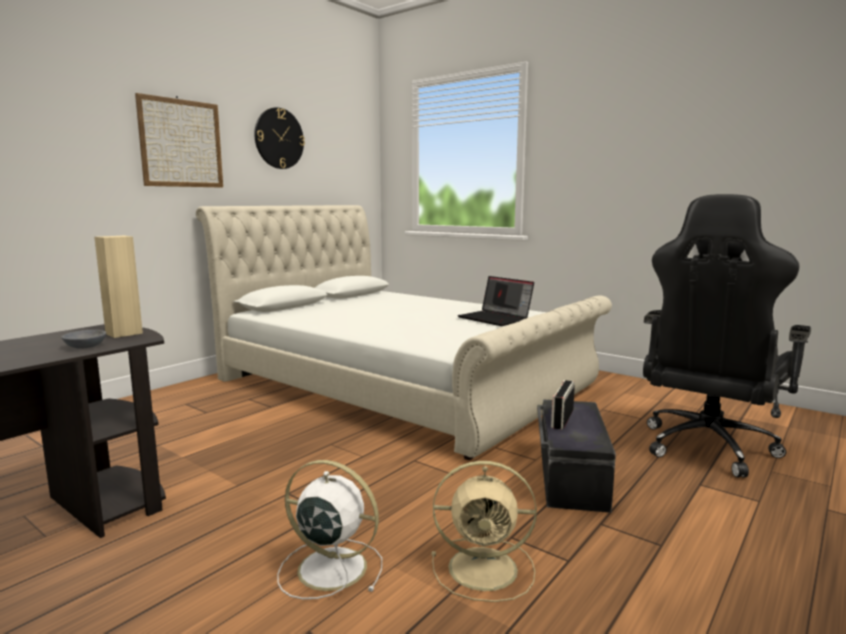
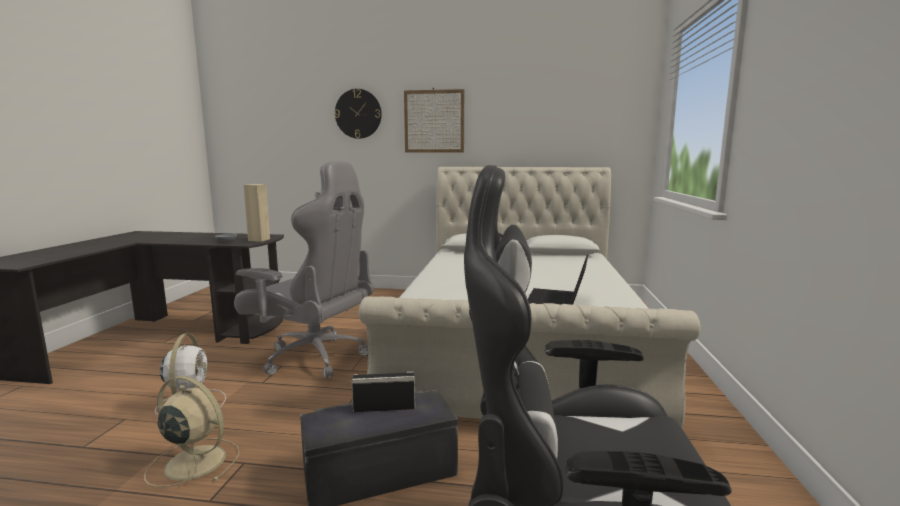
camera: 60 degrees right, 0 degrees up
wall clock [254,107,305,169] -> wall clock moved to [335,89,382,139]
beige fan [431,461,537,602] -> beige fan turned 135 degrees clockwise [144,376,239,487]
none -> grey office chair [234,161,374,379]

